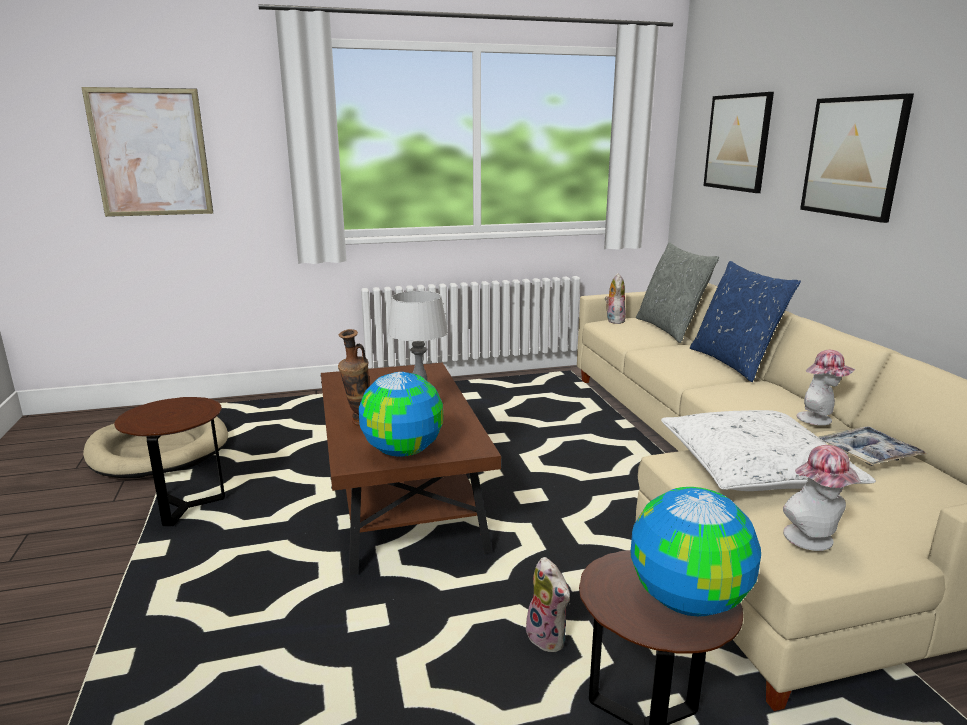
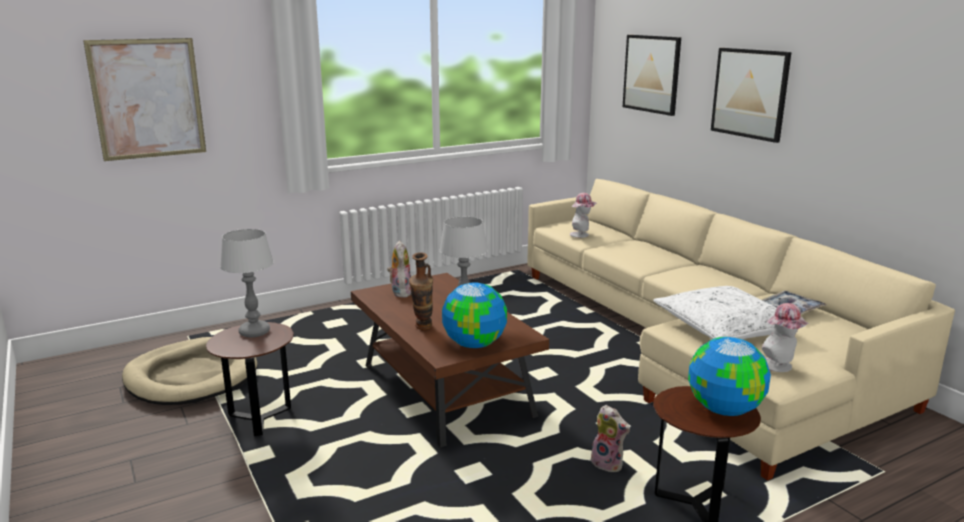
camera: 15 degrees left, 0 degrees up
plush toy [605,273,626,324] -> plush toy moved to [387,241,411,298]
grey pillow [636,242,719,343] -> none
blue pillow [690,261,801,382] -> none
hat [797,350,856,425] -> hat moved to [570,193,597,238]
none -> table lamp [220,229,274,337]

